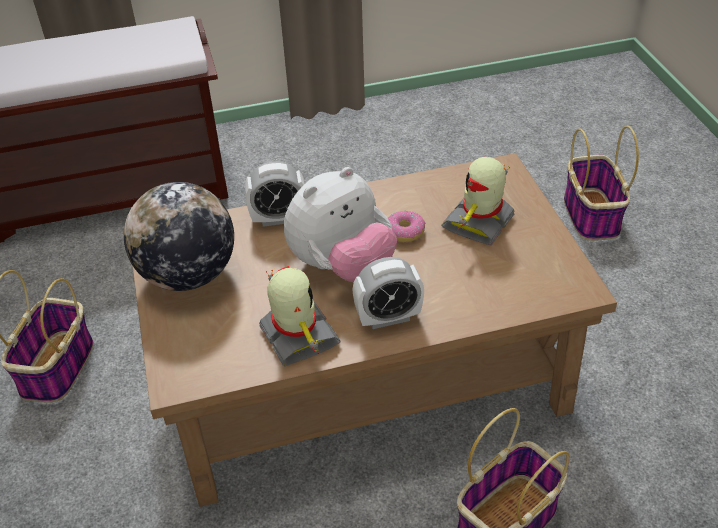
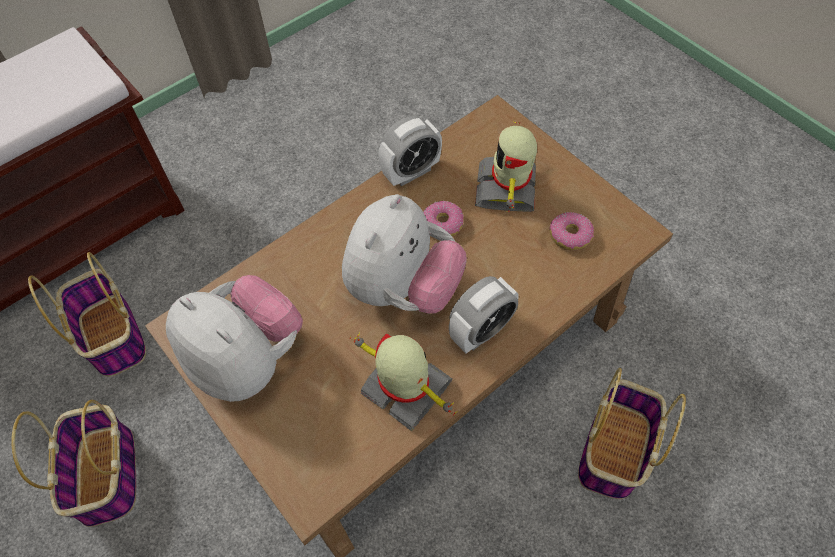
camera: 25 degrees left, 15 degrees up
globe [124,182,234,291] -> plush toy [166,275,303,402]
alarm clock [245,161,305,227] -> alarm clock moved to [378,116,442,186]
basket [564,126,639,241] -> basket moved to [28,252,146,377]
none -> donut [549,212,594,250]

